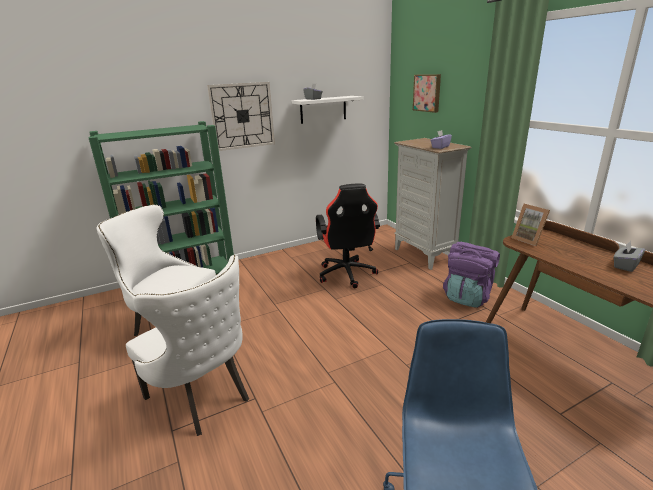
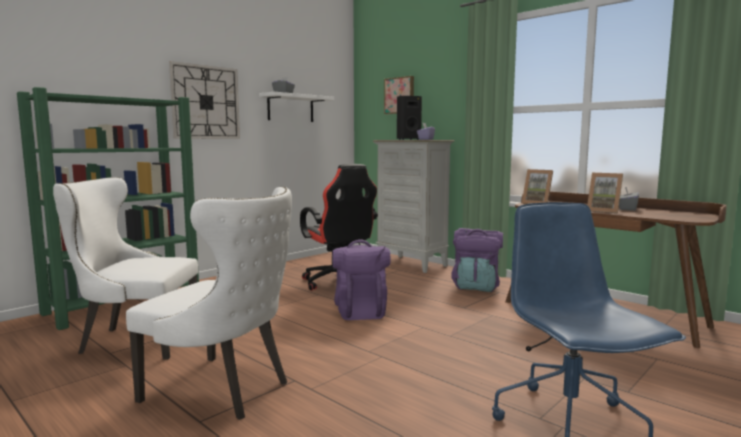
camera: 20 degrees left, 15 degrees down
none -> purple backpack [332,239,391,320]
none -> black speaker [397,96,422,140]
none -> picture frame [587,173,623,214]

